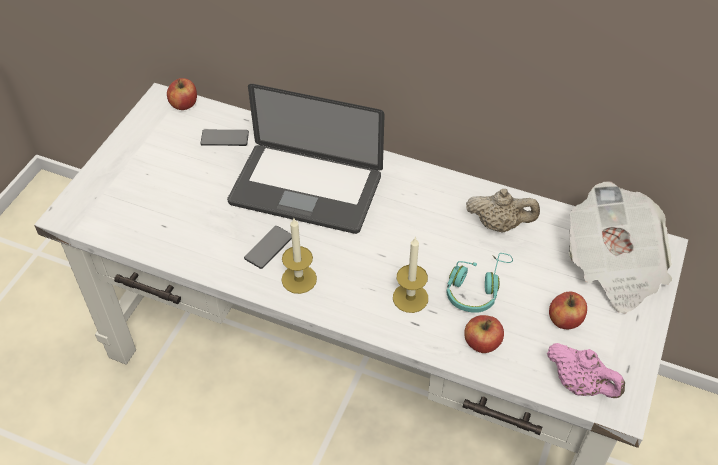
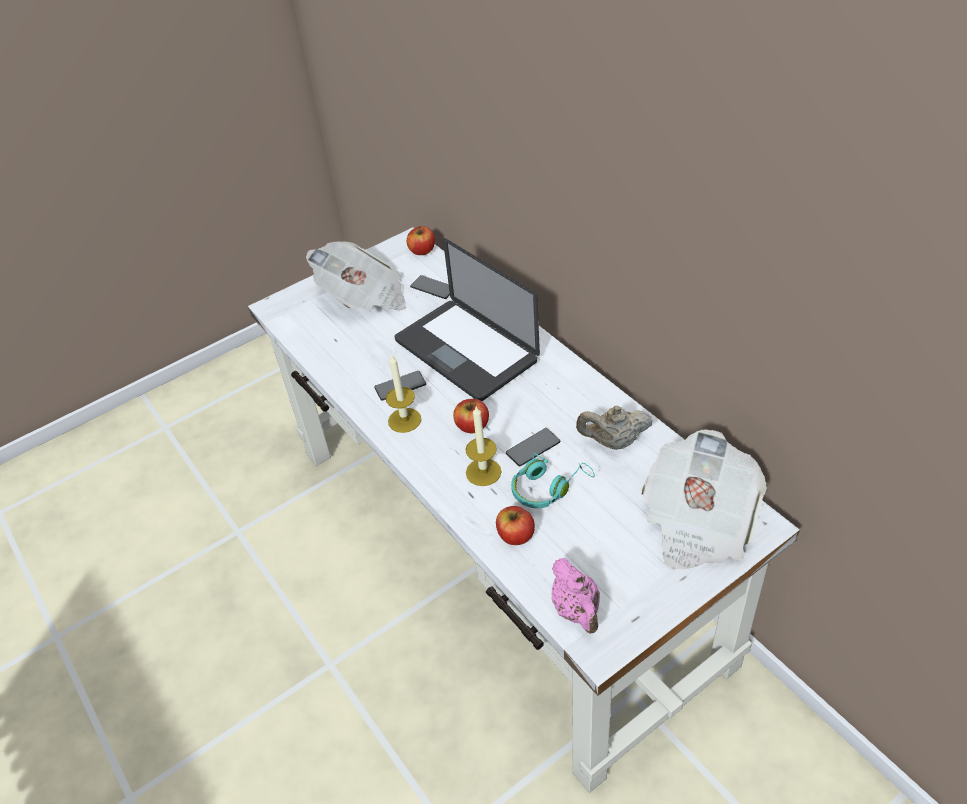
camera: 35 degrees right, 5 degrees down
beige teapot [466,189,540,233] -> beige teapot turned 135 degrees clockwise [576,405,653,450]
apple [549,292,587,329] -> apple moved to [453,399,489,434]
none -> newspaper [306,241,406,311]
none -> phone [506,428,560,466]

